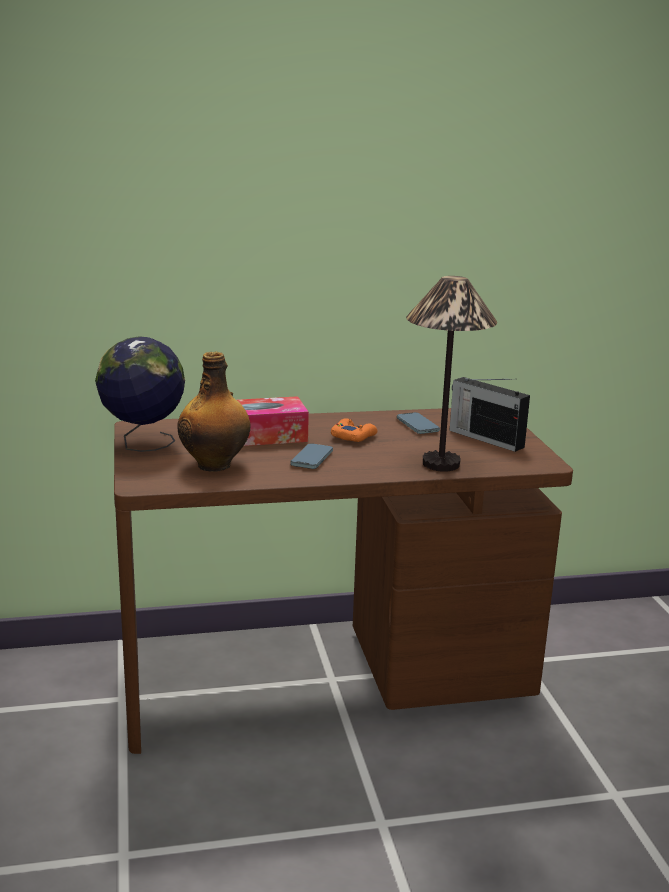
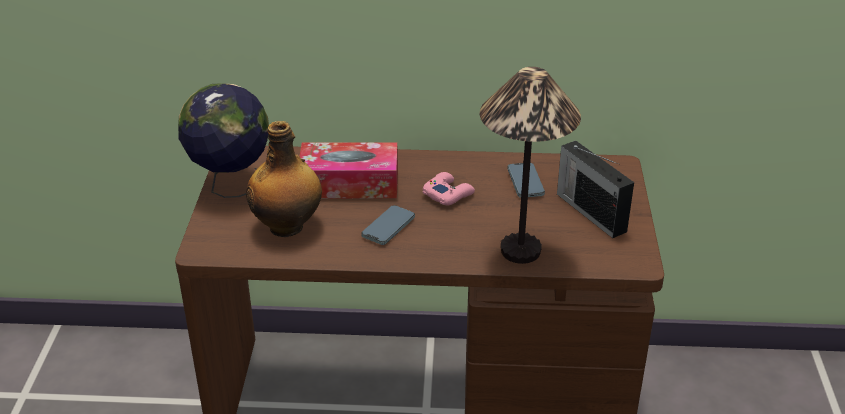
camera: 15 degrees right, 15 degrees up
orange game controller [331,418,377,442] -> pink game controller [423,172,475,205]

